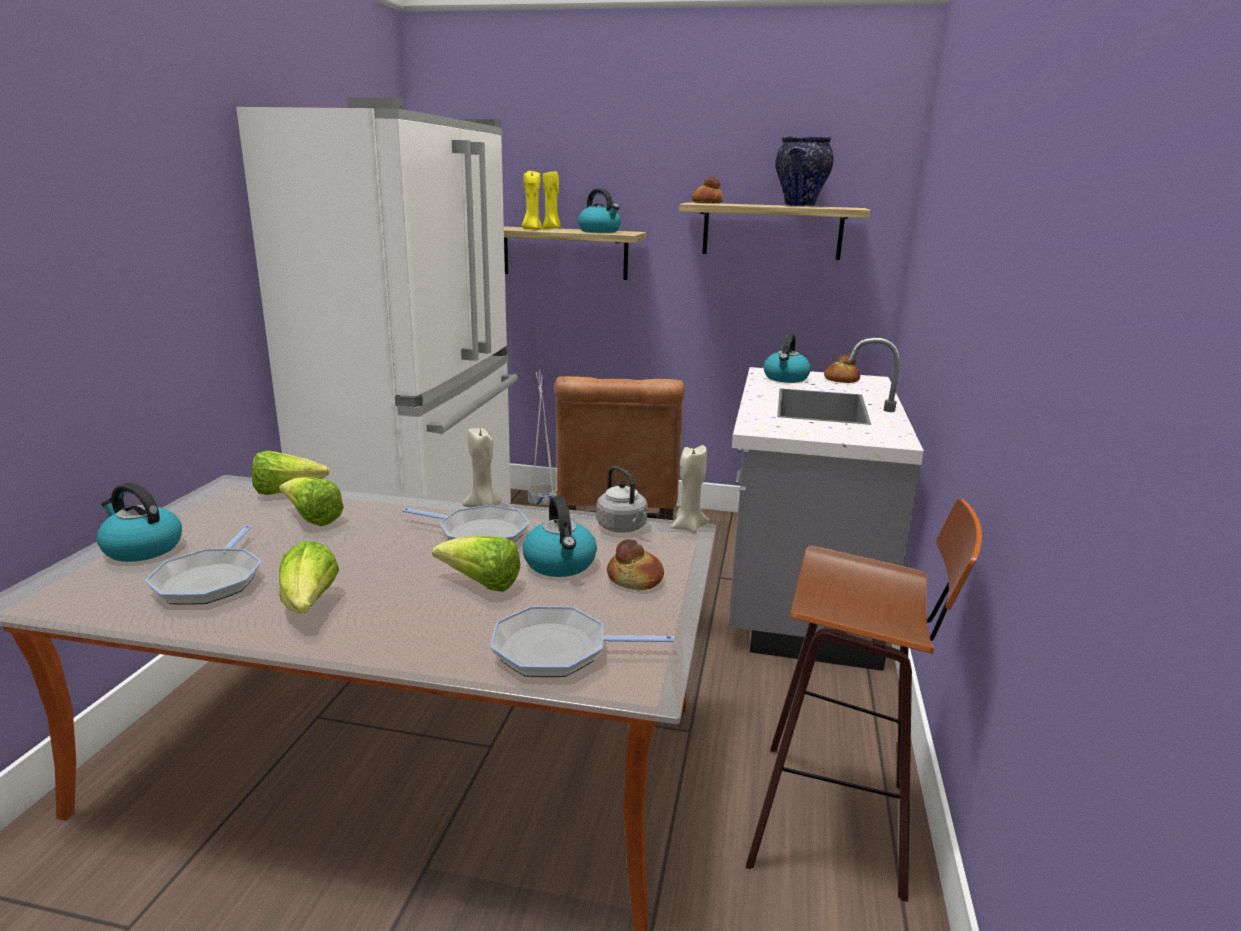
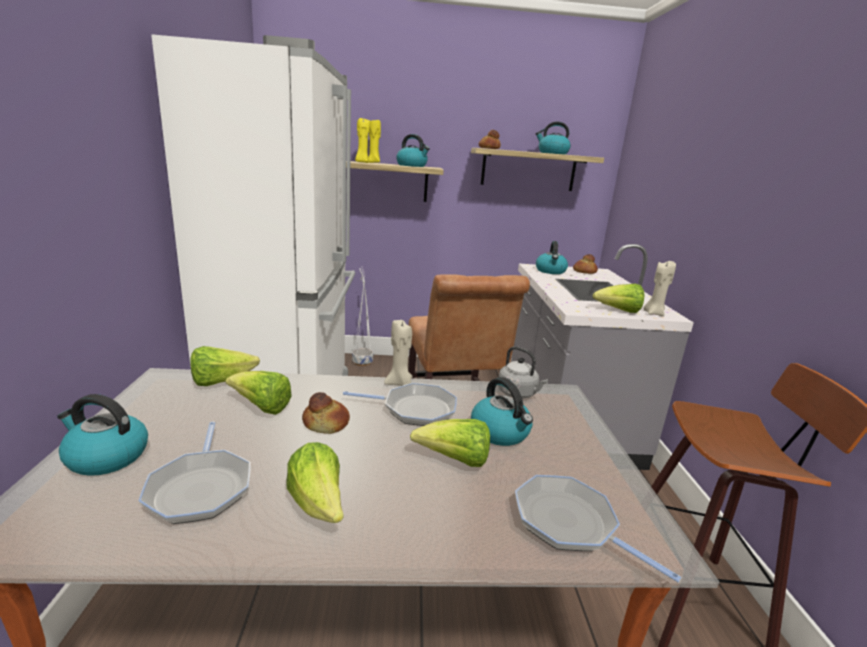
camera: 15 degrees left, 0 degrees up
frying pan [491,606,674,677] -> frying pan turned 60 degrees clockwise [515,475,681,583]
bread [607,539,664,590] -> bread moved to [302,392,350,434]
beige candle [671,445,709,533] -> beige candle moved to [644,261,676,316]
vase [775,136,833,207] -> kettle [536,122,571,154]
none -> lettuce [593,284,645,313]

